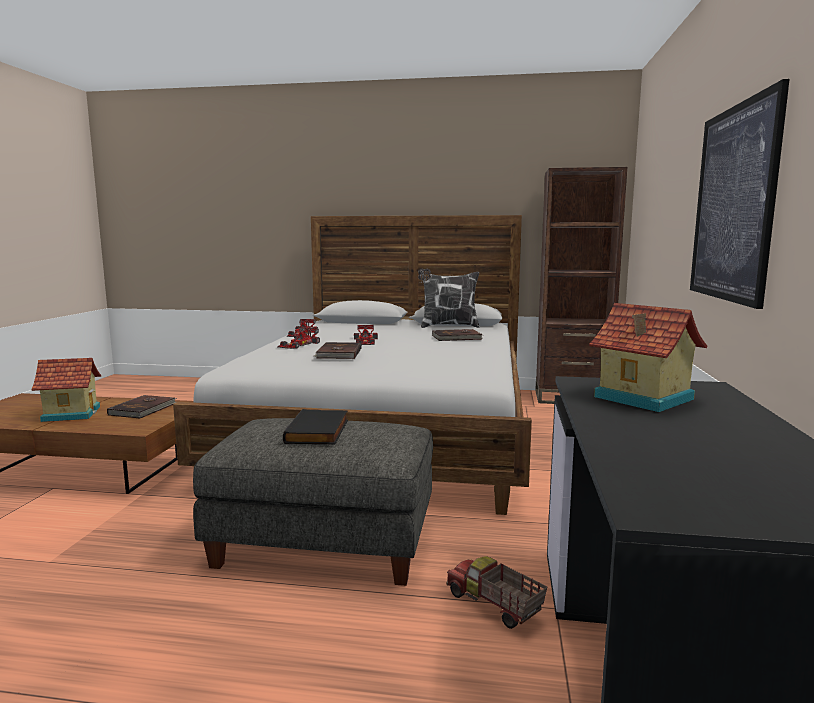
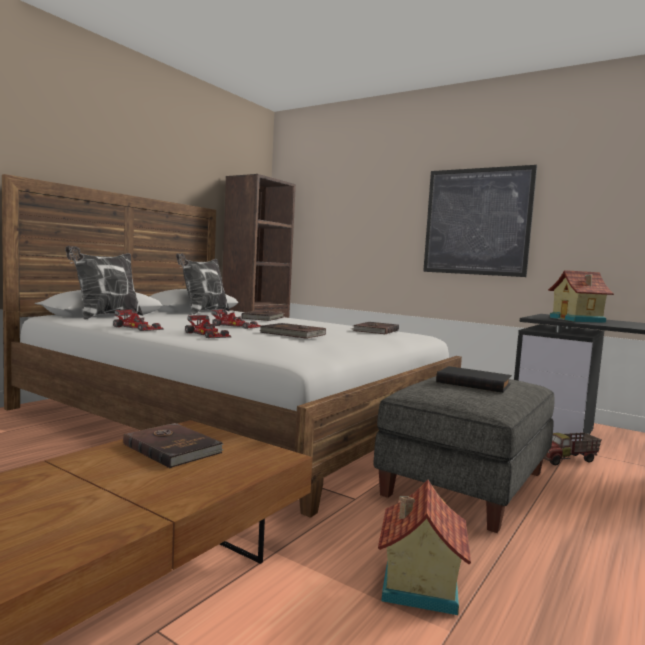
camera: 65 degrees left, 5 degrees down
toy house [31,358,101,422] -> toy house moved to [378,479,471,615]
none -> pillow [65,246,144,320]
none -> brown book [352,322,399,334]

